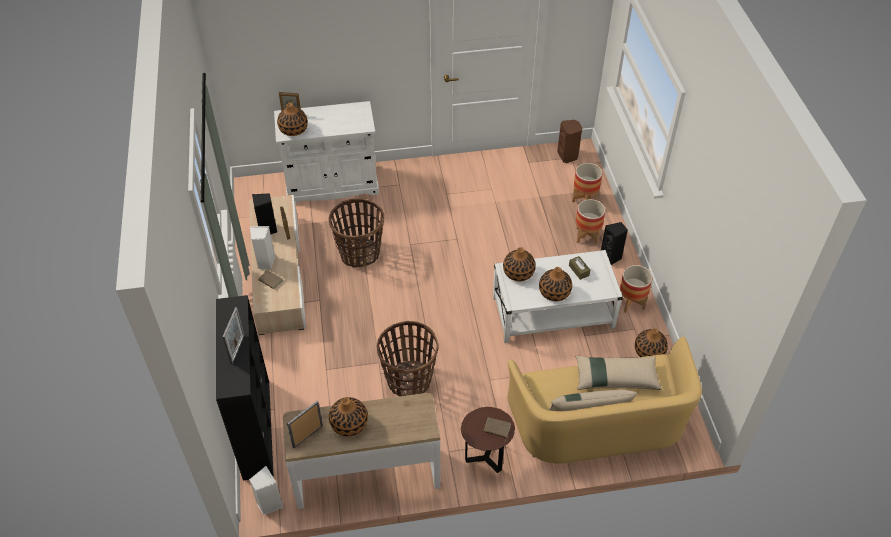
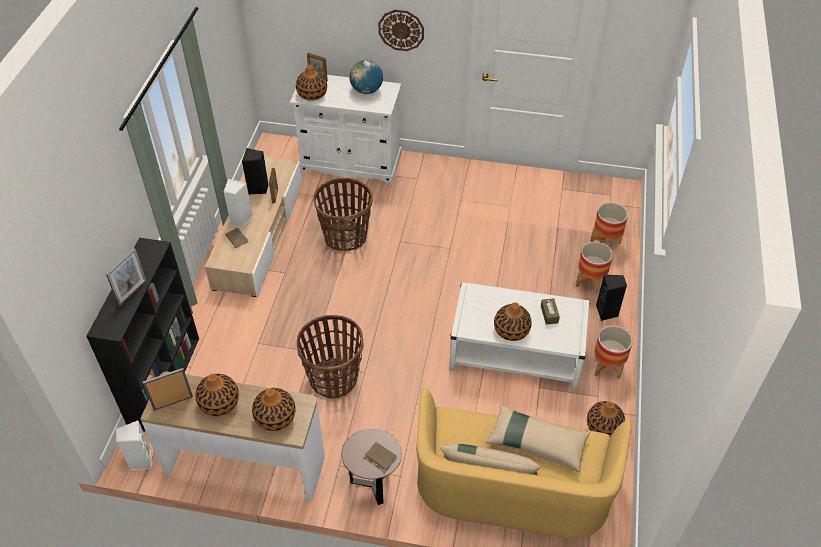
camera: 20 degrees right, 0 degrees up
vase [503,247,536,281] -> vase moved to [252,388,296,431]
brown speaker [557,120,582,163] -> none
none -> globe [349,60,383,94]
none -> wall clock [378,10,424,51]

